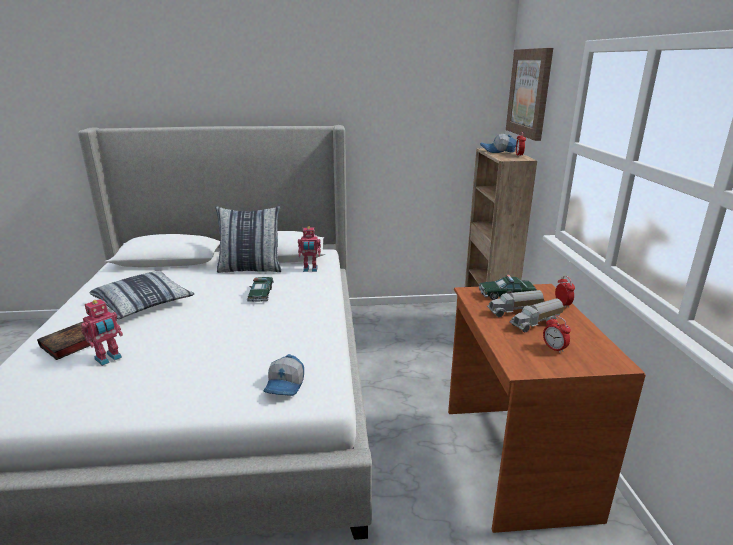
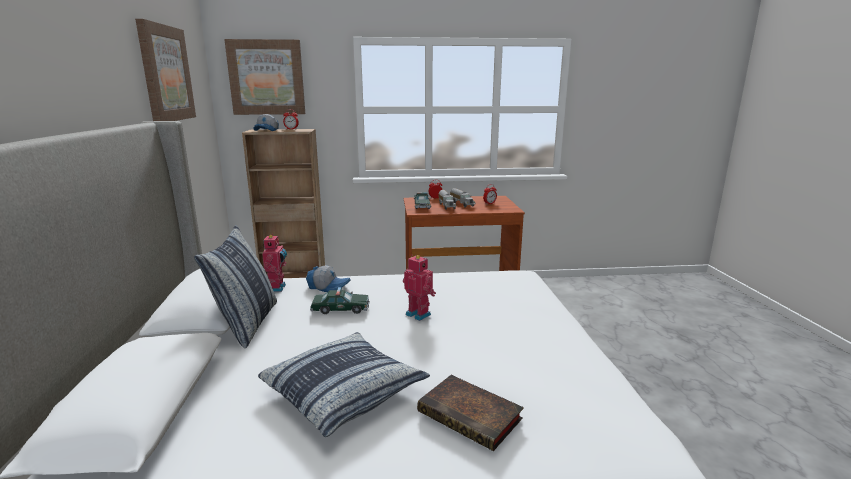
camera: 90 degrees left, 5 degrees down
toy robot [81,298,123,366] -> toy robot moved to [403,255,436,321]
cap [263,354,304,396] -> cap moved to [306,265,350,292]
none -> picture [135,19,196,121]

